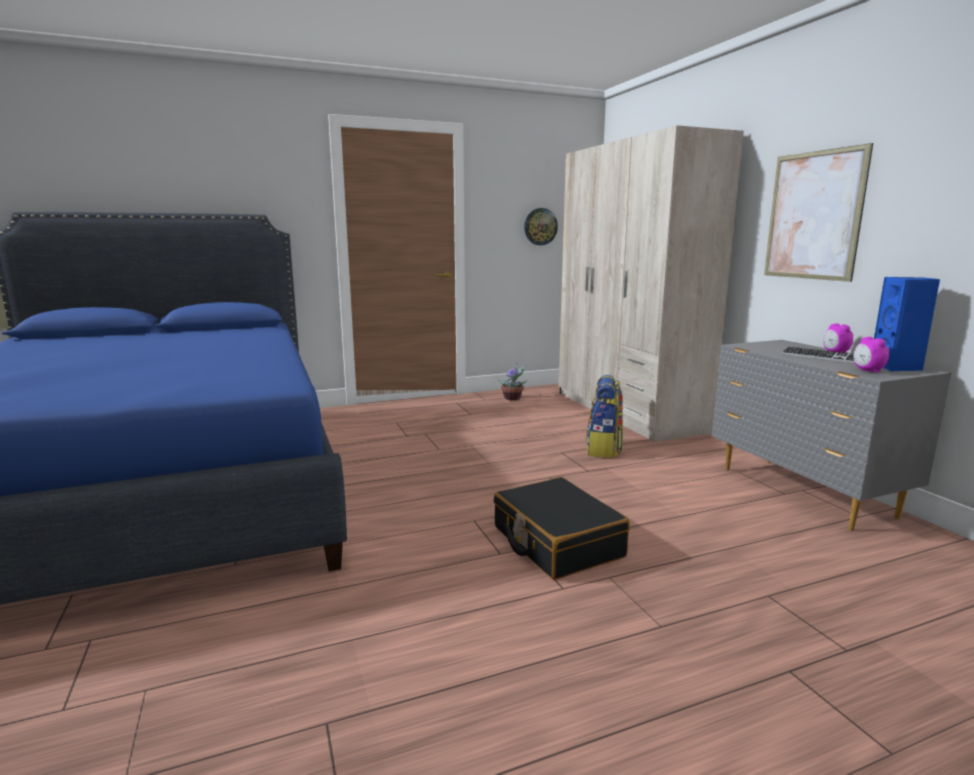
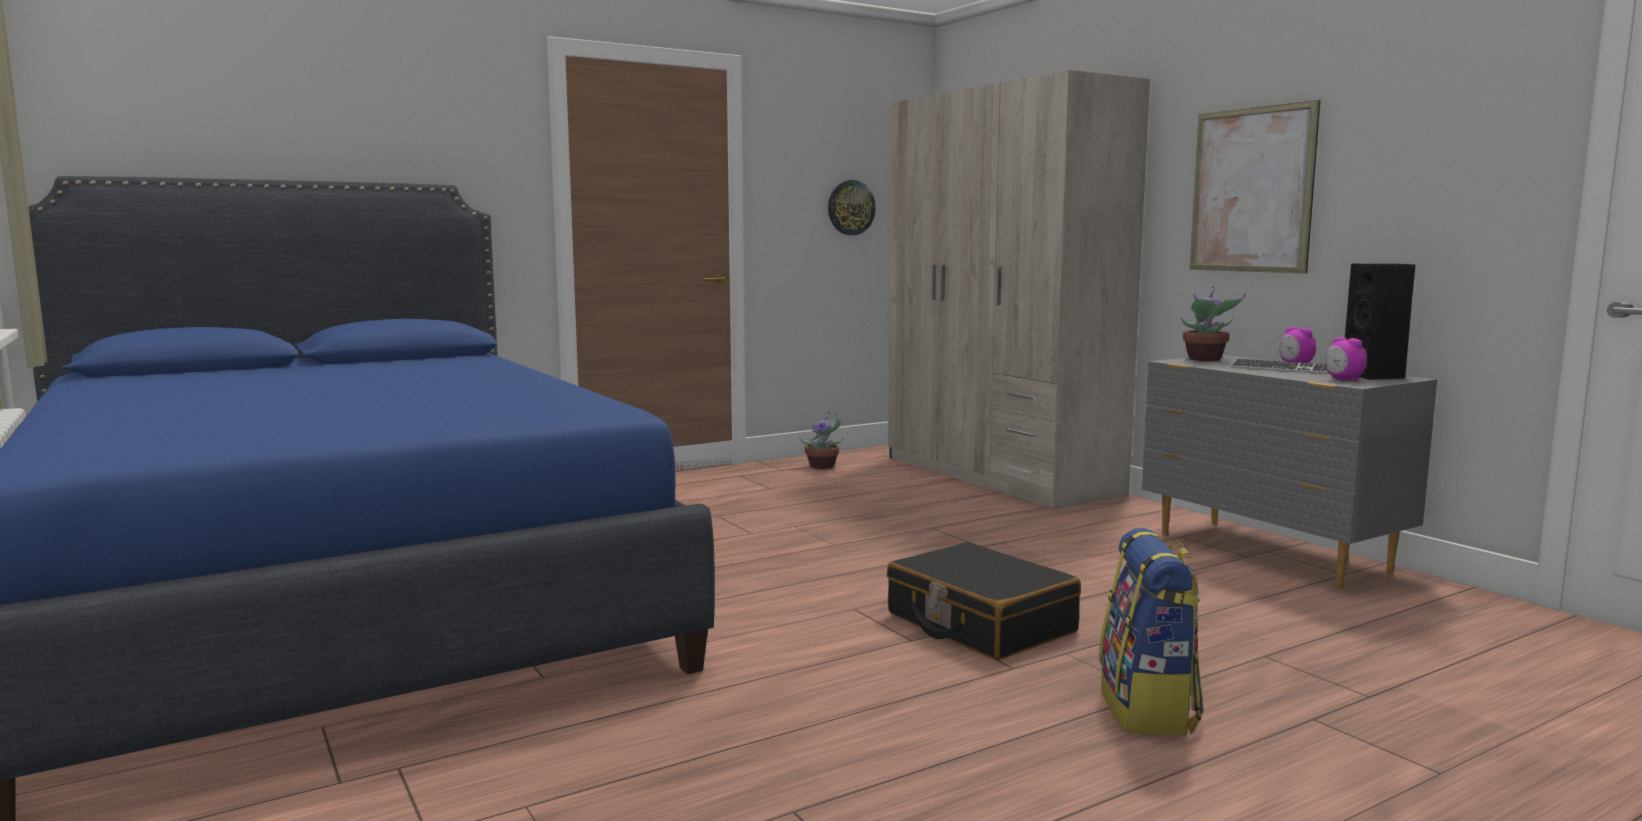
camera: 10 degrees left, 5 degrees down
backpack [586,375,623,458] -> backpack moved to [1099,528,1204,735]
blue speaker [874,277,940,371] -> black speaker [1345,264,1416,380]
none -> potted plant [1181,286,1246,361]

